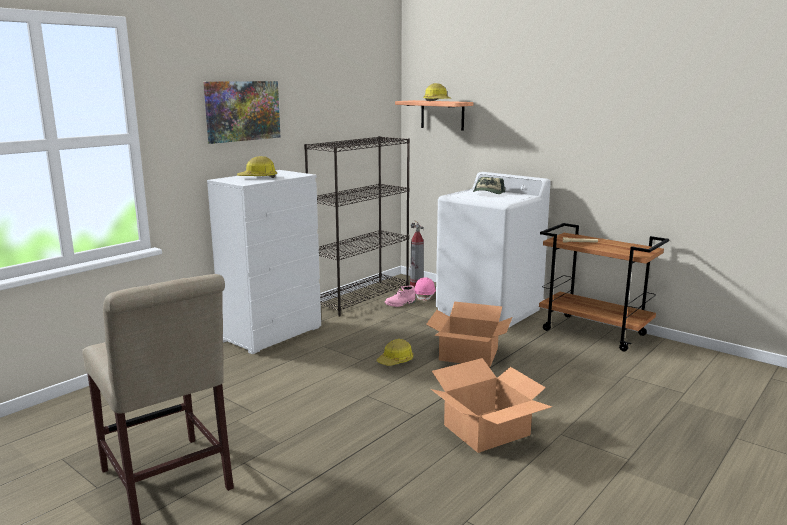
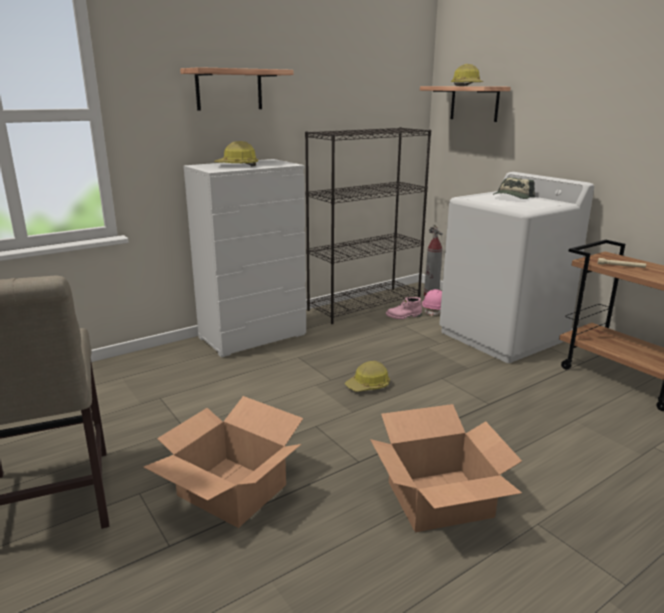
camera: 15 degrees right, 5 degrees up
picture [203,81,280,144] -> shelf [180,67,294,110]
cardboard box [426,301,513,367] -> cardboard box moved to [143,396,303,528]

